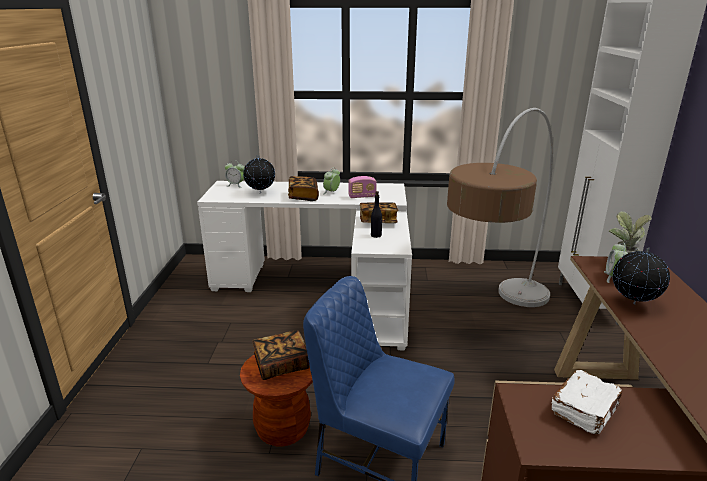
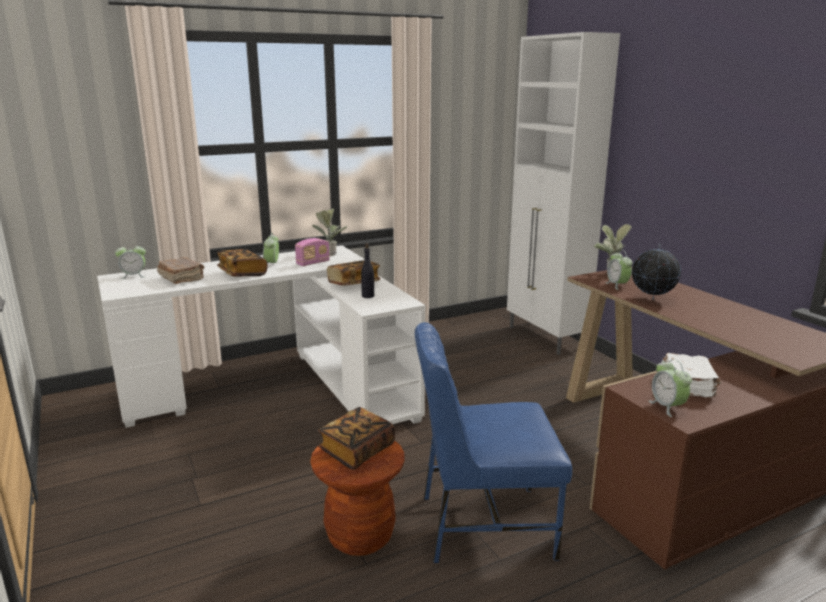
camera: 30 degrees left, 5 degrees down
globe [243,158,275,190] -> brown book [157,257,204,284]
floor lamp [447,108,553,307] -> none
none -> potted plant [312,208,347,256]
none -> alarm clock [649,359,692,417]

